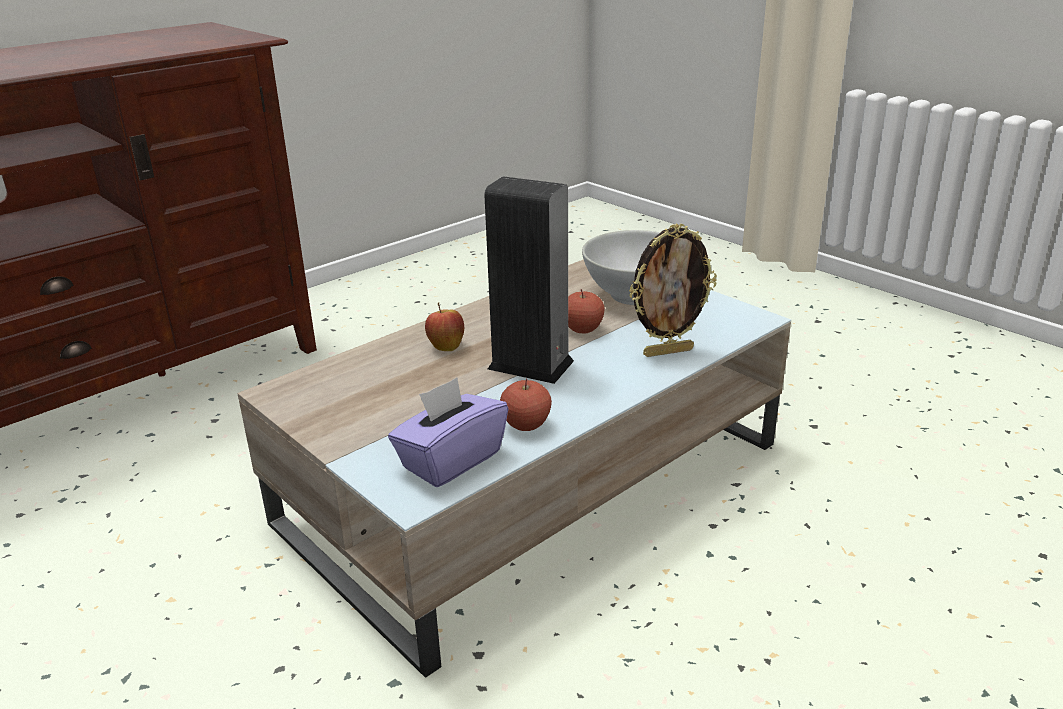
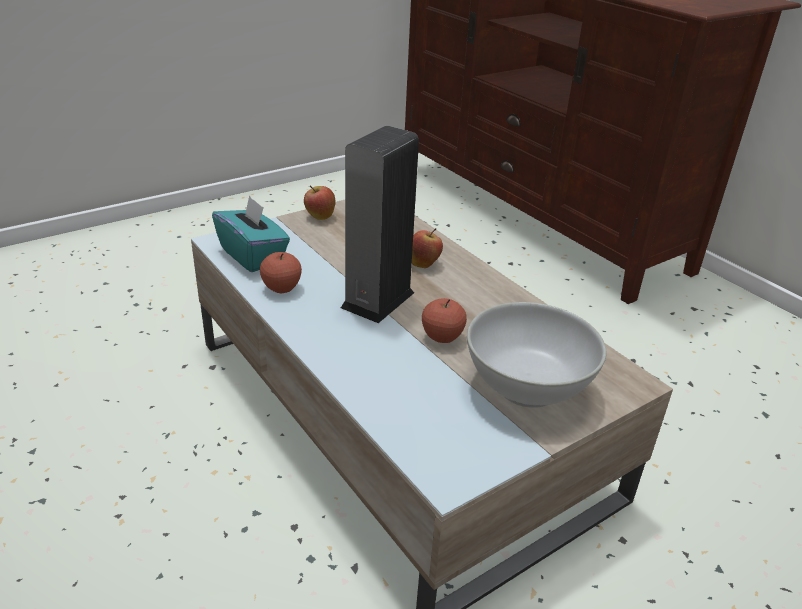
camera: 95 degrees right, 5 degrees up
purple tissue box [388,377,508,487] -> turquoise tissue box [212,195,290,272]
picture frame [629,223,717,357] -> none
none -> apple [304,185,335,220]

